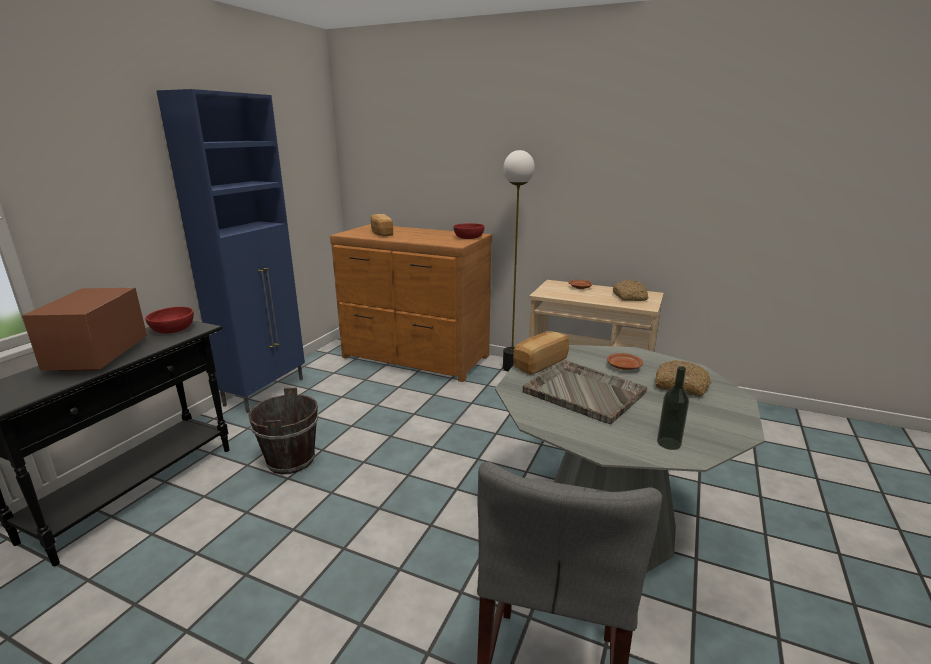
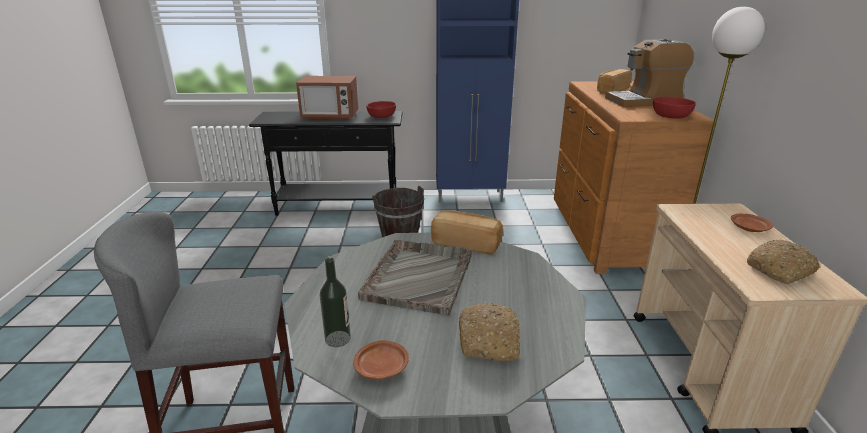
camera: 65 degrees right, 5 degrees up
microwave [22,288,147,371] -> microwave turned 150 degrees counterclockwise [296,76,358,120]
brown plate [607,353,643,370] -> brown plate moved to [353,340,409,379]
none -> coffee machine [605,39,694,107]

